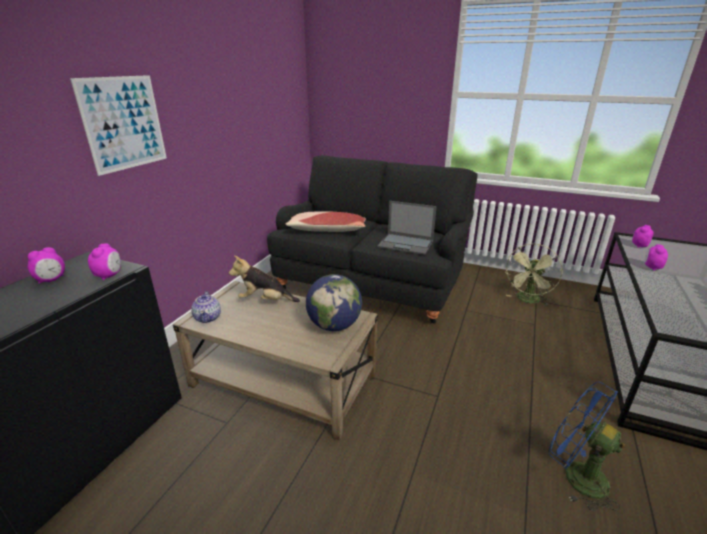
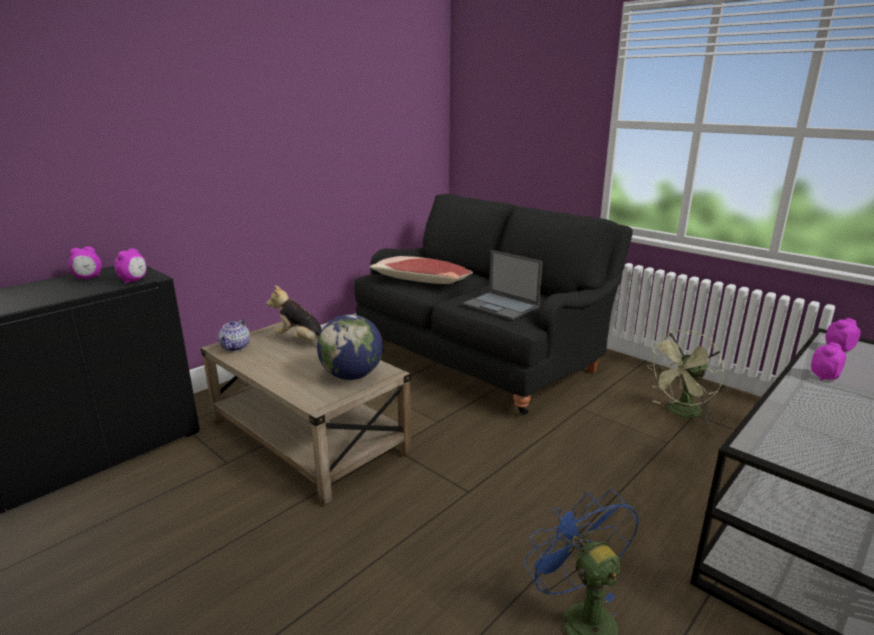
camera: 20 degrees right, 5 degrees down
picture [70,75,167,176] -> none

